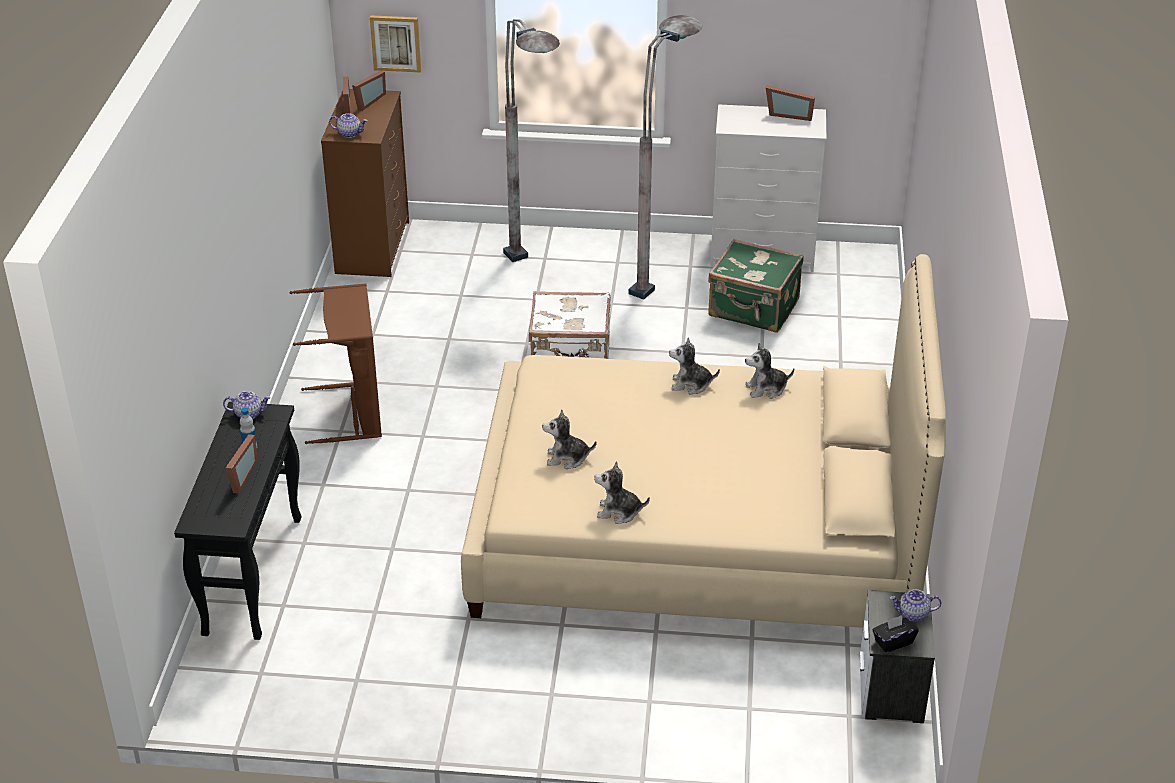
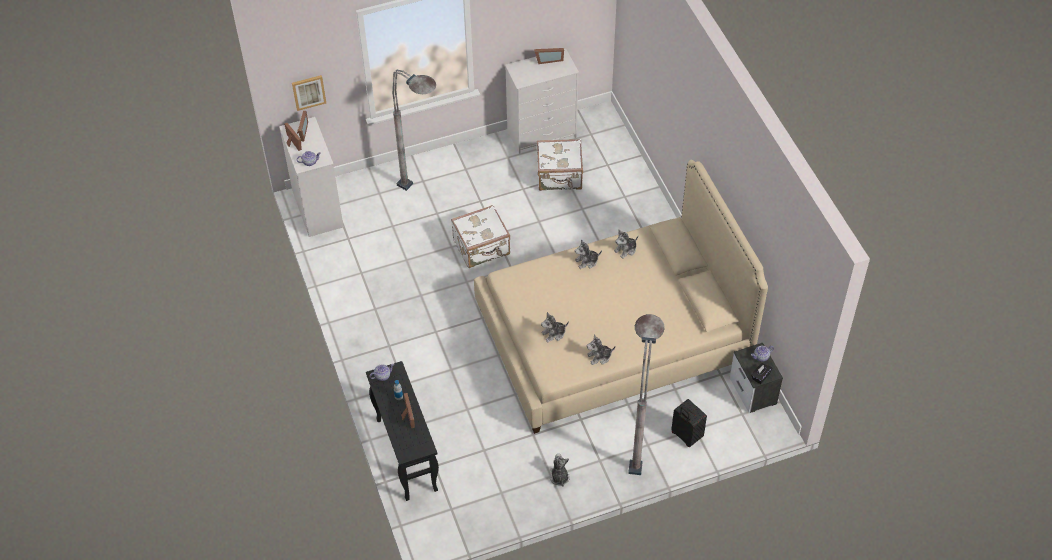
camera: 25 degrees left, 15 degrees up
brown laundry basket [290,283,382,444] -> none
brown dresser [321,89,409,277] -> white dresser [279,117,344,237]
grey floor lamp [628,15,702,300] -> grey floor lamp moved to [628,314,665,475]
green suitcase [708,239,804,333] -> white suitcase [537,139,583,191]
none -> plush toy [550,453,570,486]
none -> black suitcase [671,399,707,447]

